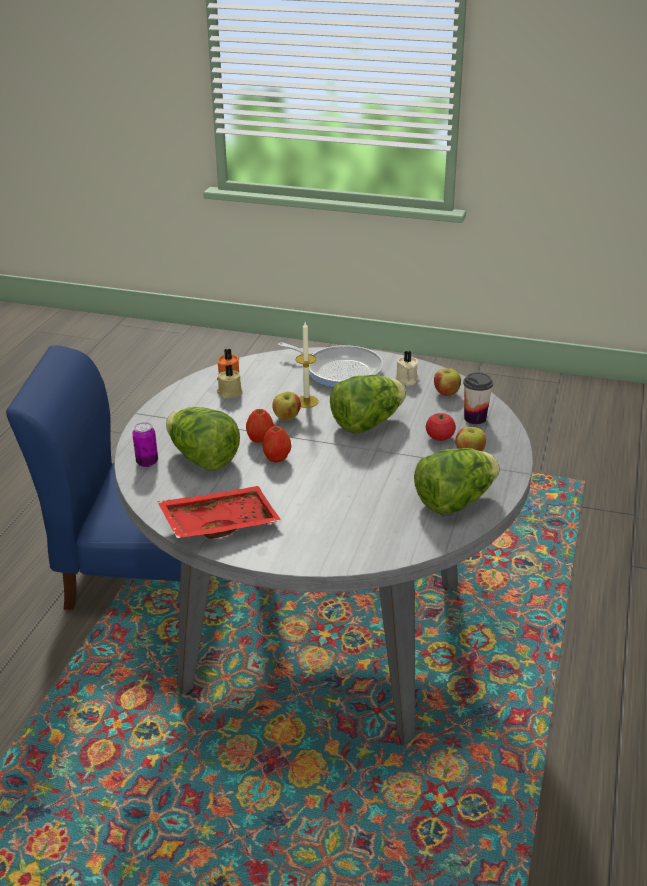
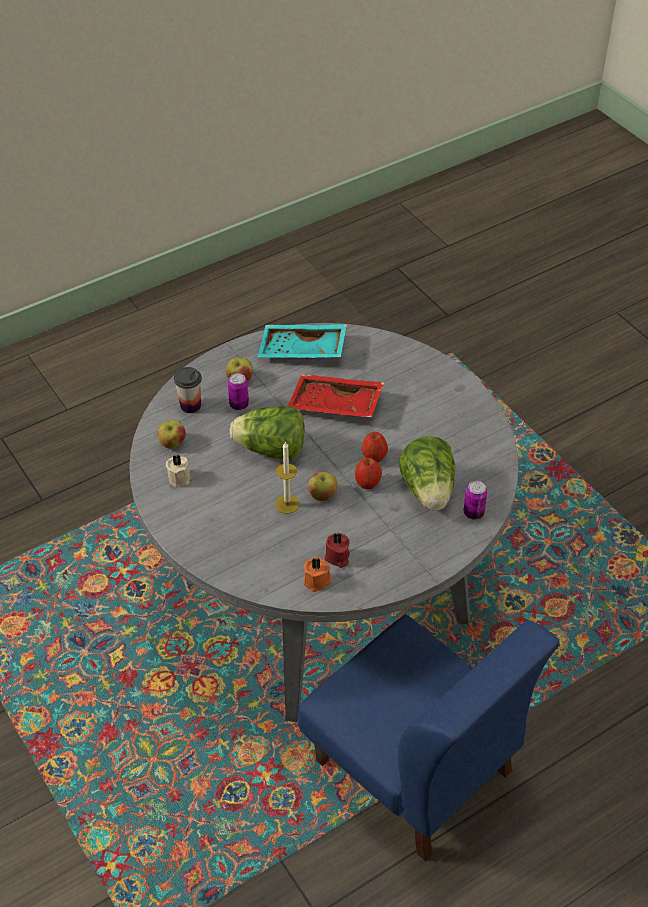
camera: 140 degrees left, 15 degrees up
red tray [158,486,282,539] -> red tray moved to [288,374,384,418]
beige candle [217,364,242,398] -> red candle [324,533,350,568]
frying pan [278,342,383,388] -> none
lettuce [414,448,500,515] -> turquoise tray [257,324,347,358]
tomato [426,413,456,441] -> can [228,373,249,410]

